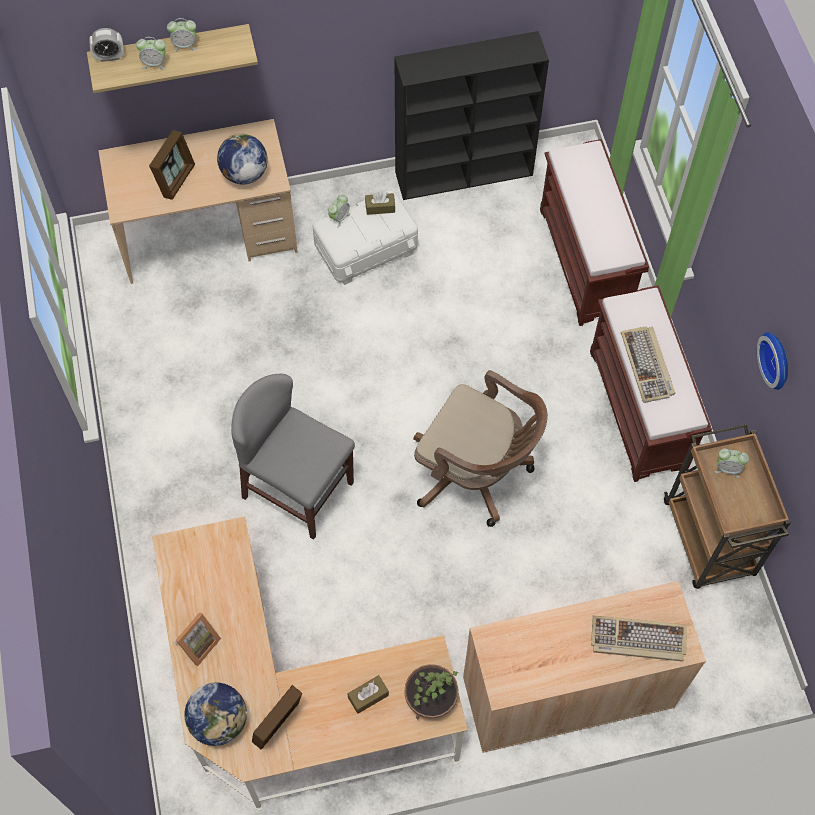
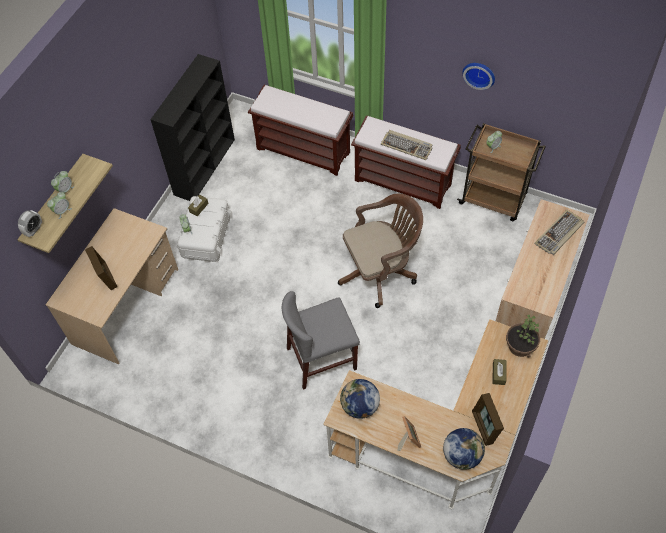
camera: 50 degrees left, 5 degrees down
globe [217,134,268,184] -> globe moved to [340,379,380,419]

